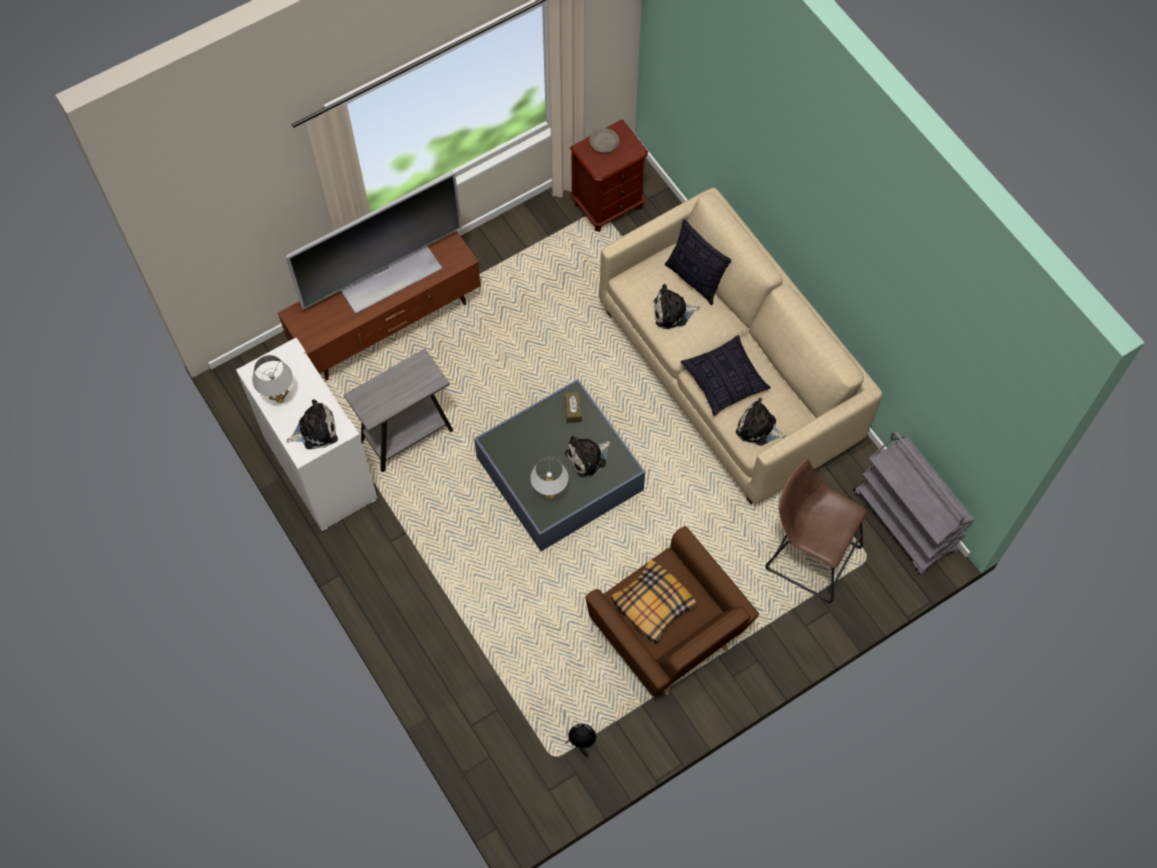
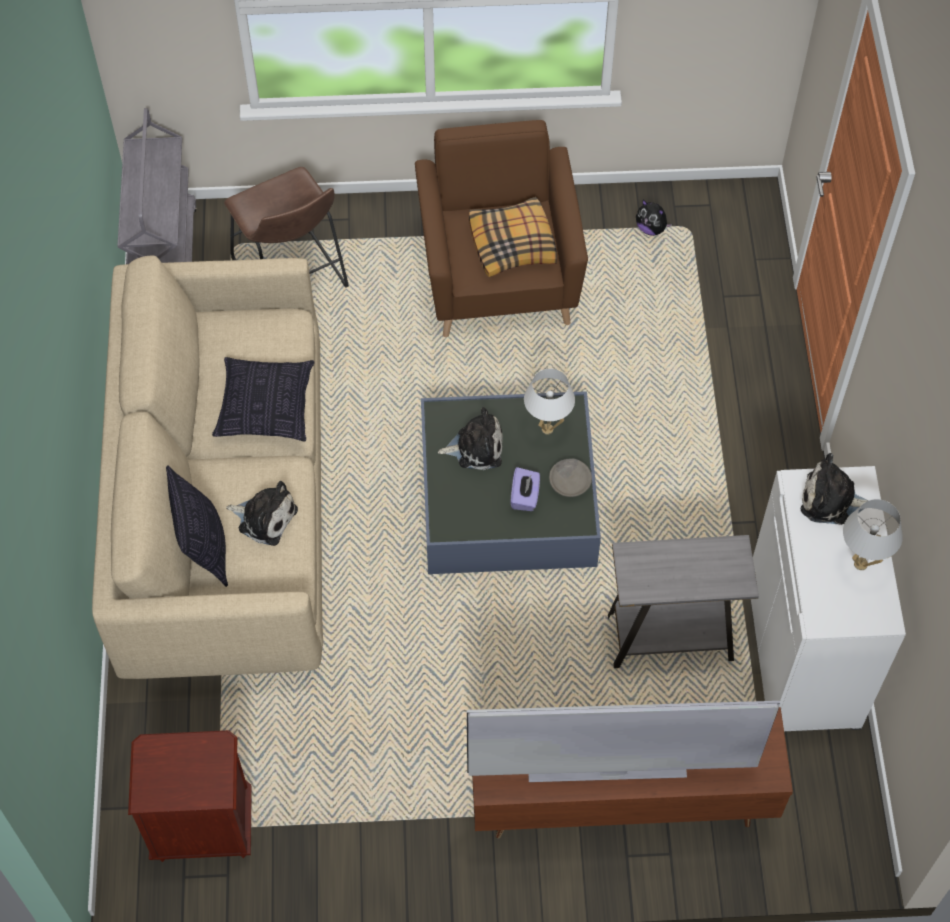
camera: 150 degrees left, 5 degrees down
brown tissue box [565,392,582,423] -> none
grey bowl [590,128,619,153] -> grey bowl moved to [549,459,592,497]
plush toy [736,398,787,446] -> none
none -> purple tissue box [511,467,540,511]

